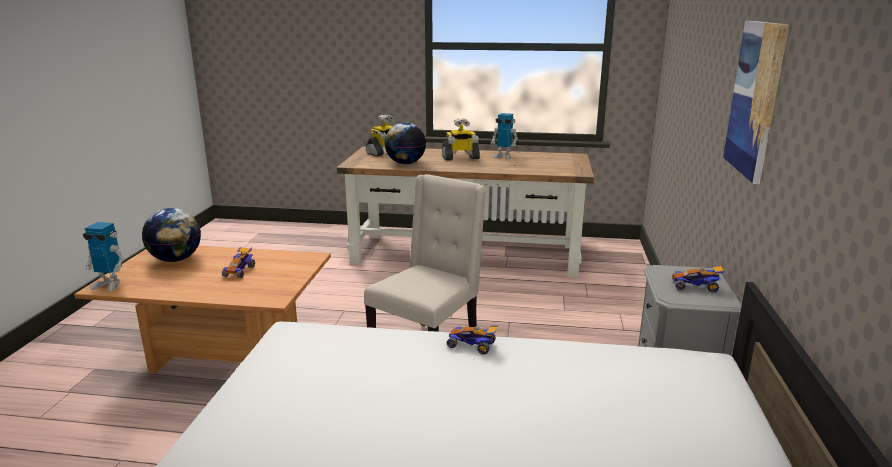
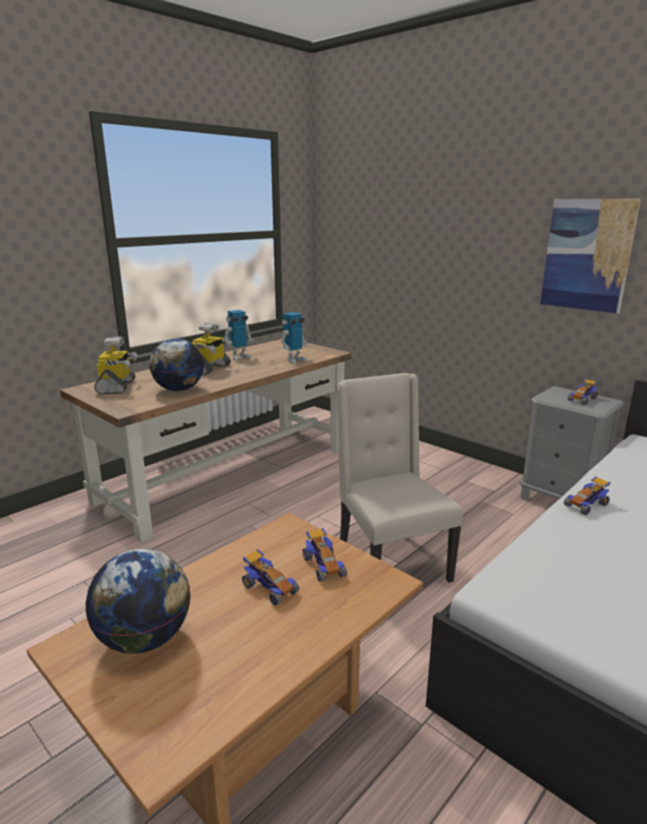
camera: 55 degrees left, 0 degrees up
toy robot [83,222,125,292] -> toy robot moved to [281,312,308,364]
none -> toy car [303,528,347,582]

